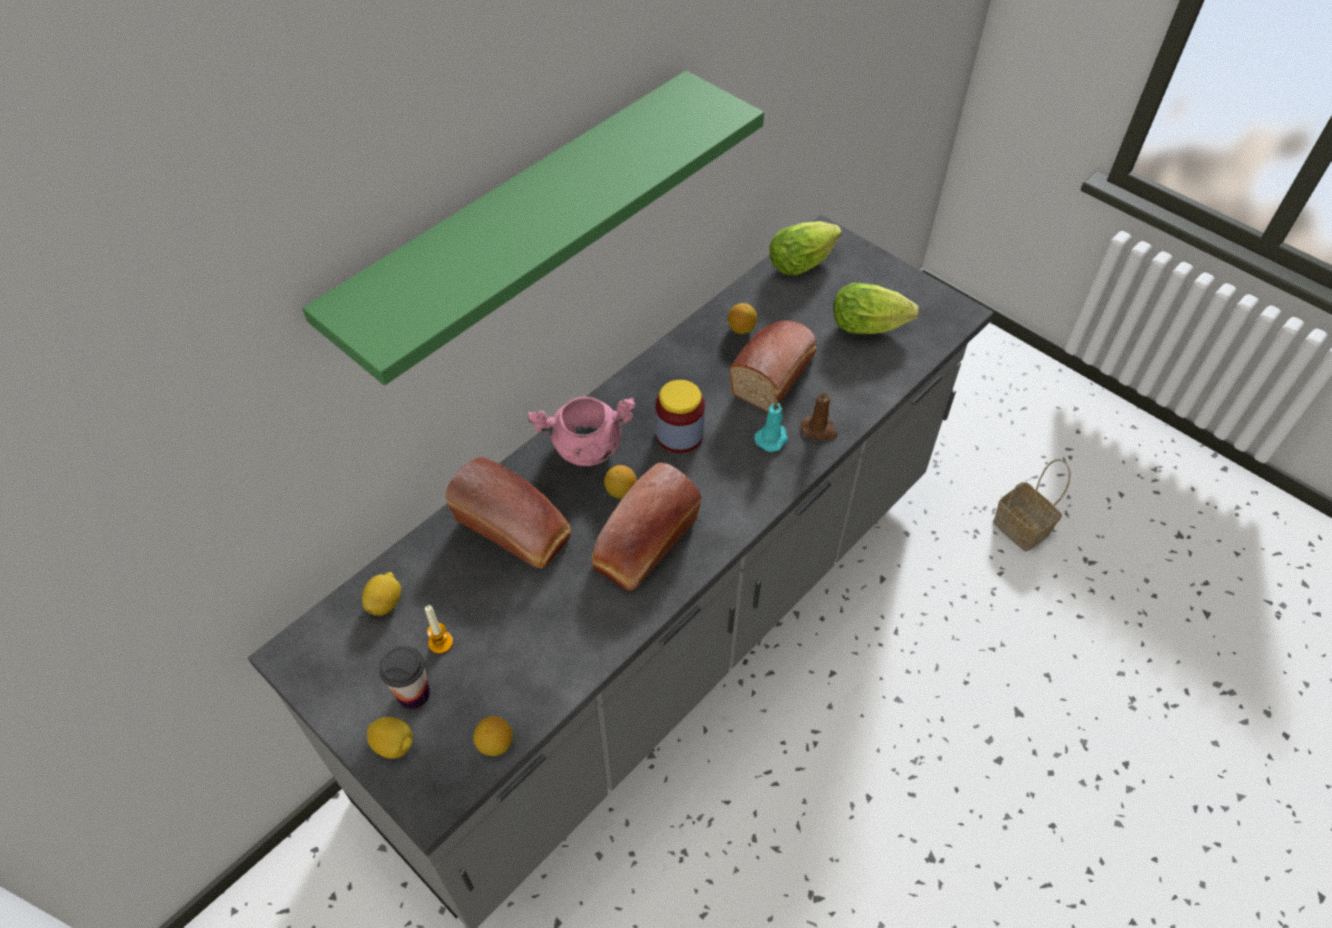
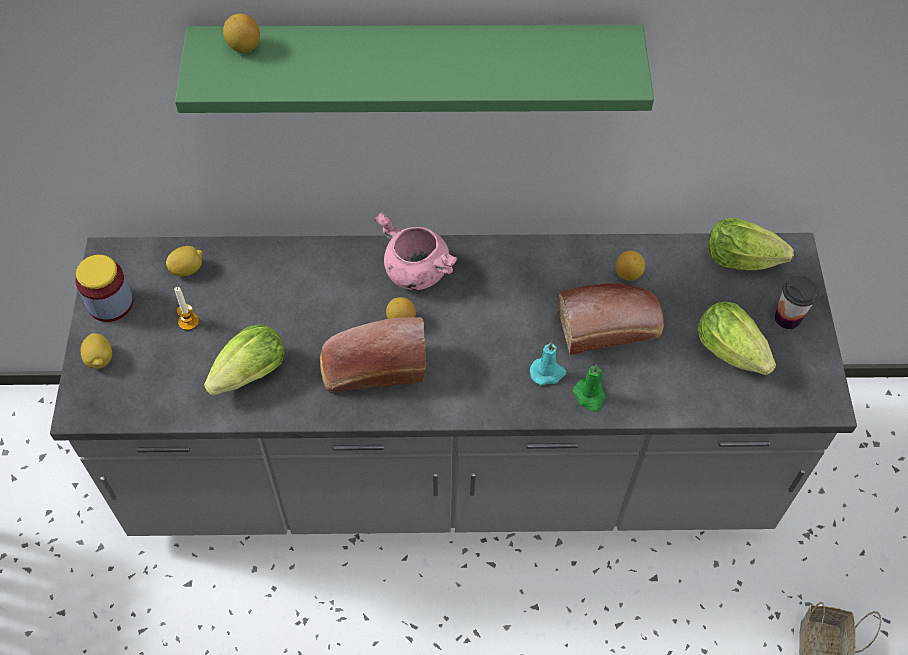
camera: 45 degrees right, 5 degrees up
cup [379,645,430,709] -> cup moved to [775,276,819,329]
bread [445,457,571,568] -> none
lemon [473,716,513,756] -> lemon moved to [223,14,260,53]
jar [655,380,705,453] -> jar moved to [75,255,133,322]
brown candle [801,389,838,441] -> green candle [573,364,605,412]
none -> lettuce [204,324,285,395]

